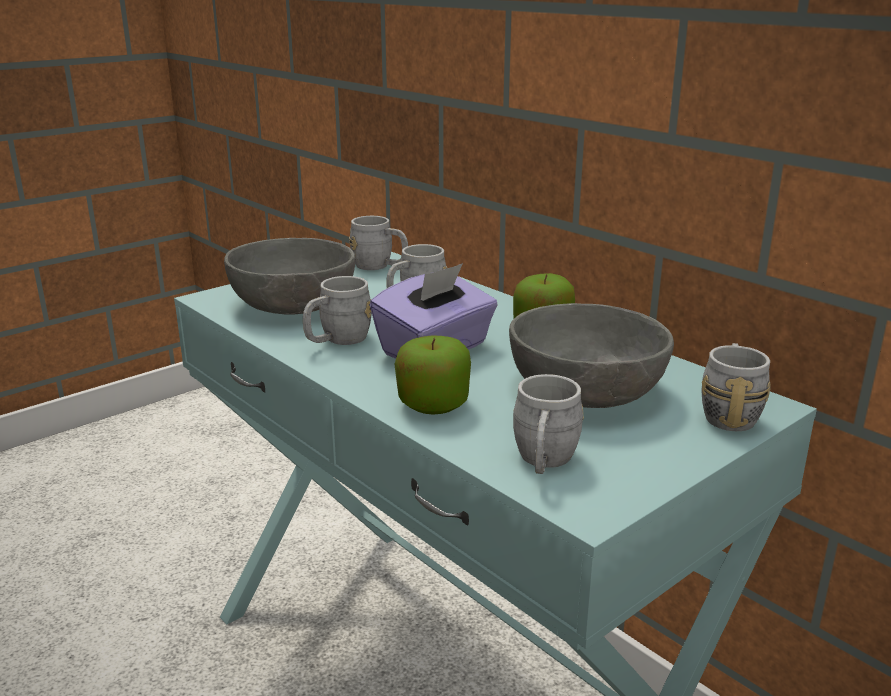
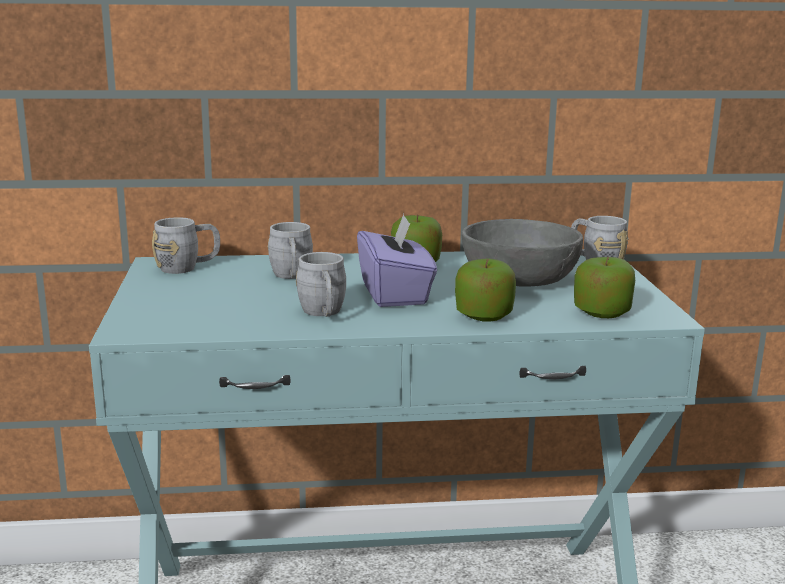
camera: 55 degrees left, 5 degrees down
grey bowl [224,238,355,315] -> none
grey mug [513,374,584,474] -> apple [574,257,635,318]

